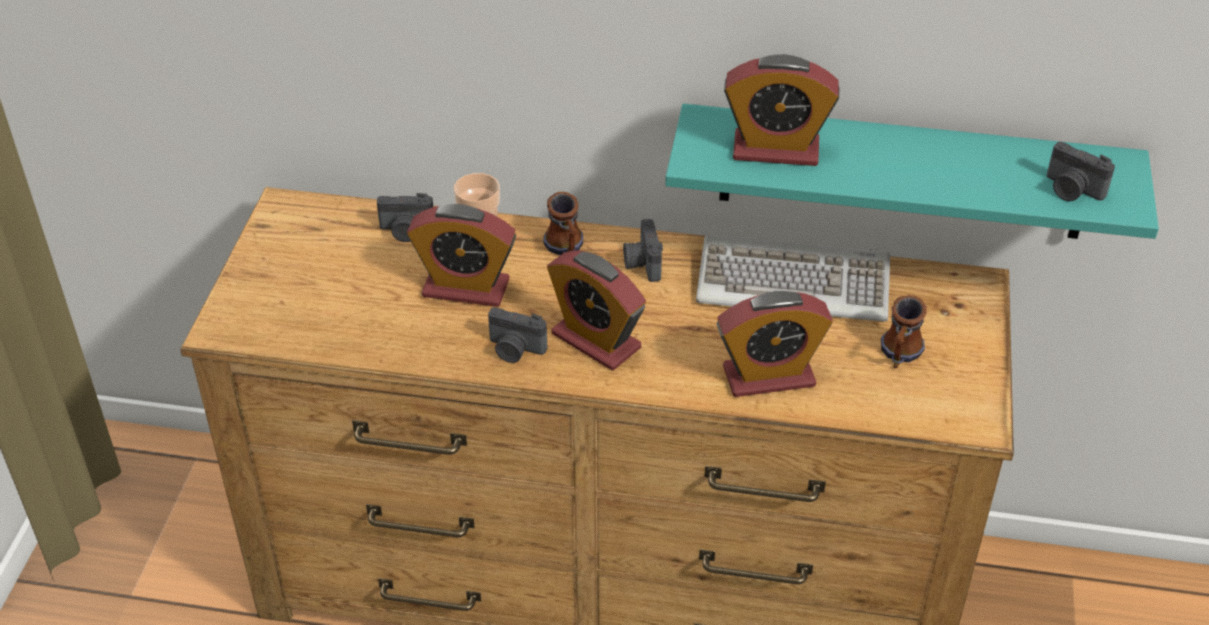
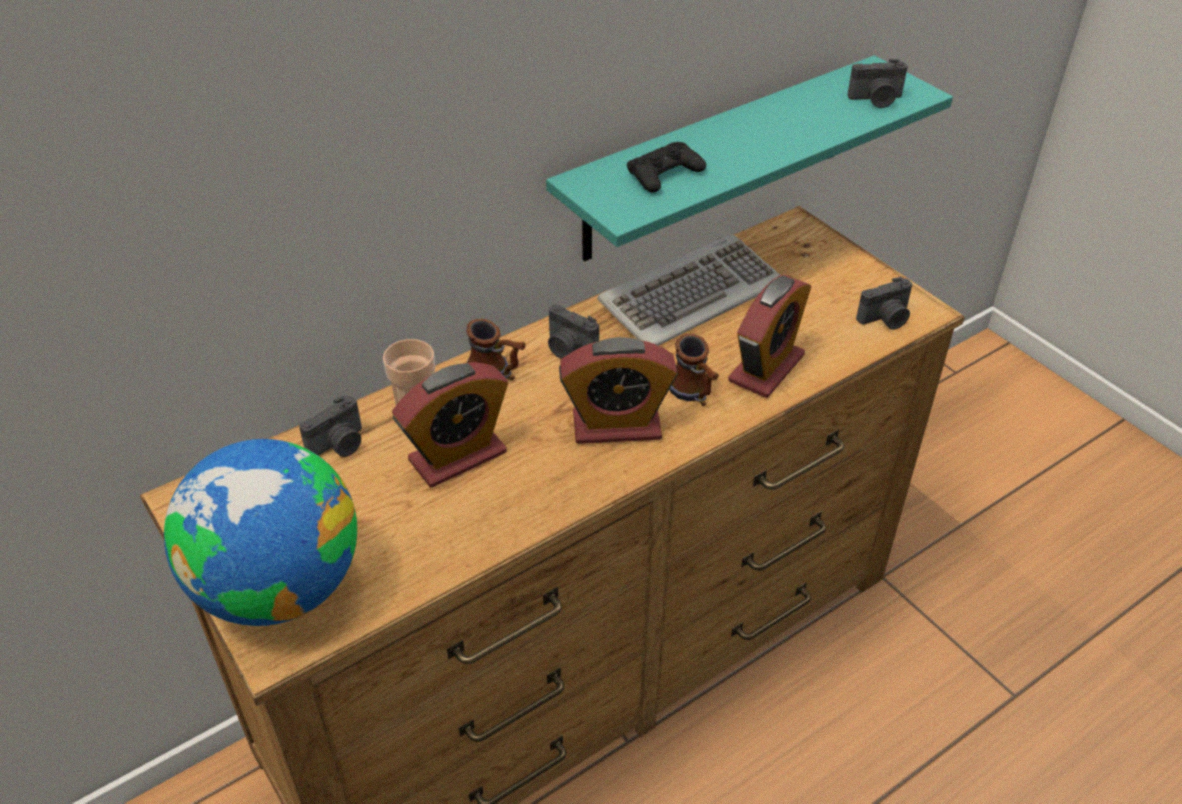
camera: 45 degrees left, 0 degrees up
camera [488,307,547,363] -> camera moved to [856,277,912,330]
alarm clock [724,54,839,166] -> black game controller [627,142,706,193]
mug [881,295,927,368] -> mug moved to [669,334,719,406]
none -> globe [164,439,357,626]

